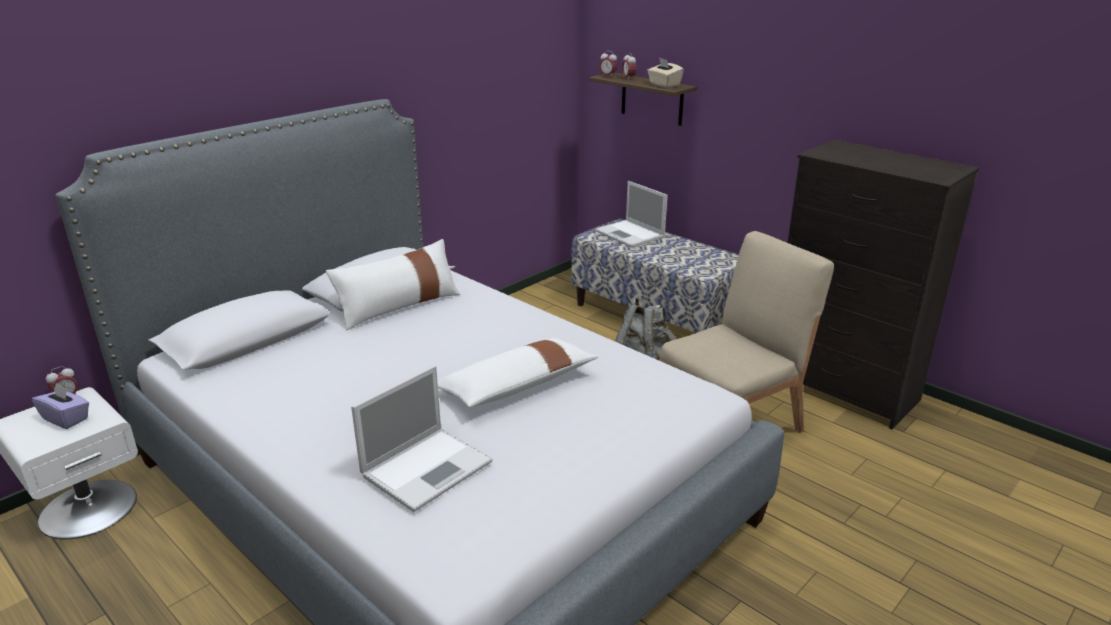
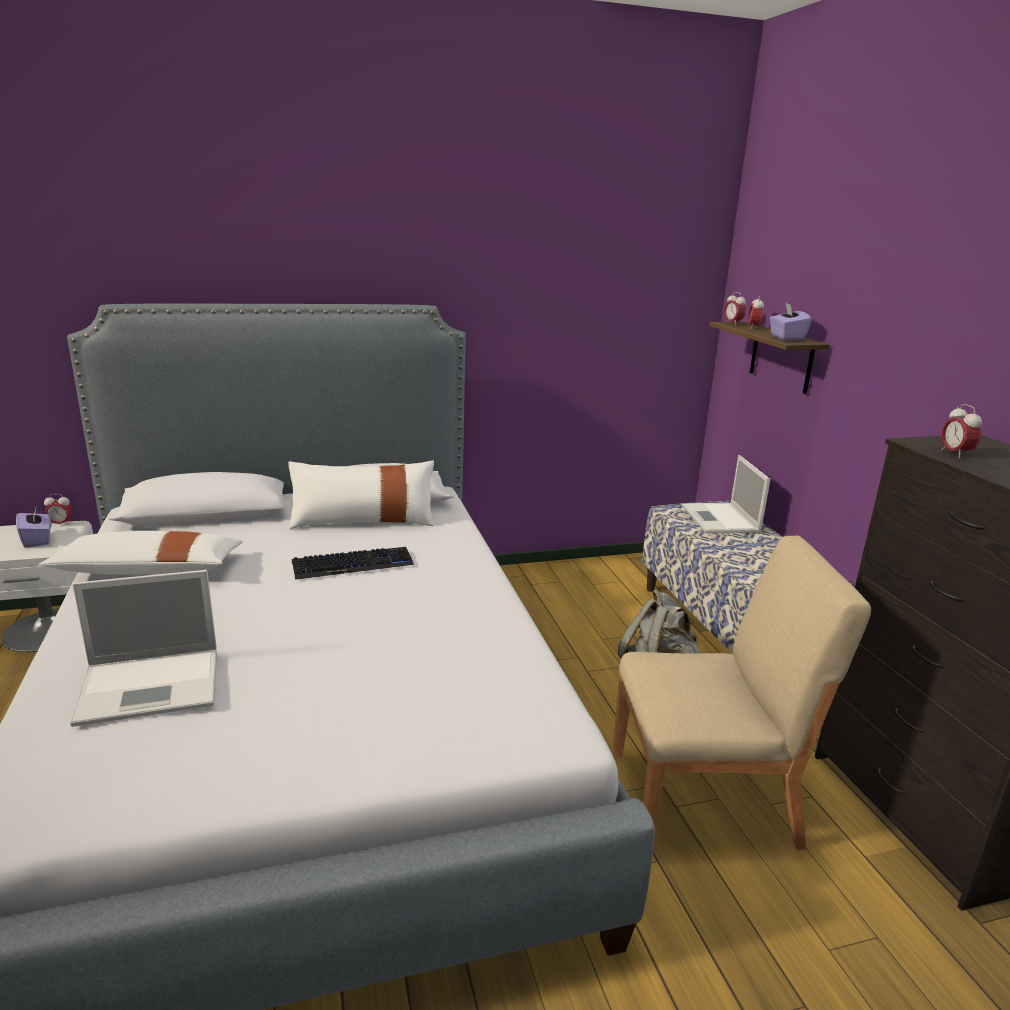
camera: 30 degrees right, 5 degrees down
white pillow [437,338,598,407] -> white pillow moved to [39,531,243,575]
beige tissue box [647,58,684,88] -> purple tissue box [770,302,812,341]
none -> keyboard [292,547,414,580]
none -> alarm clock [941,404,982,458]

